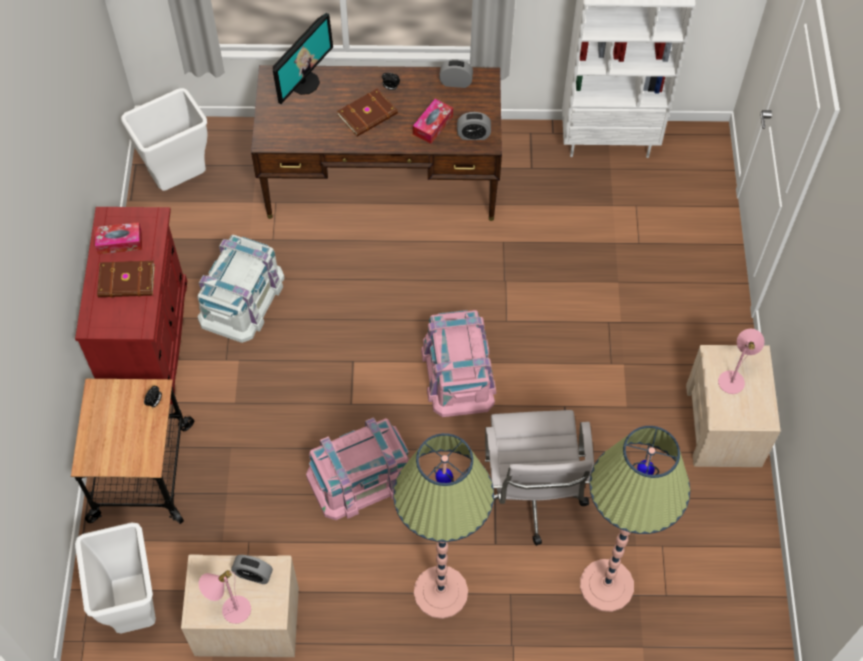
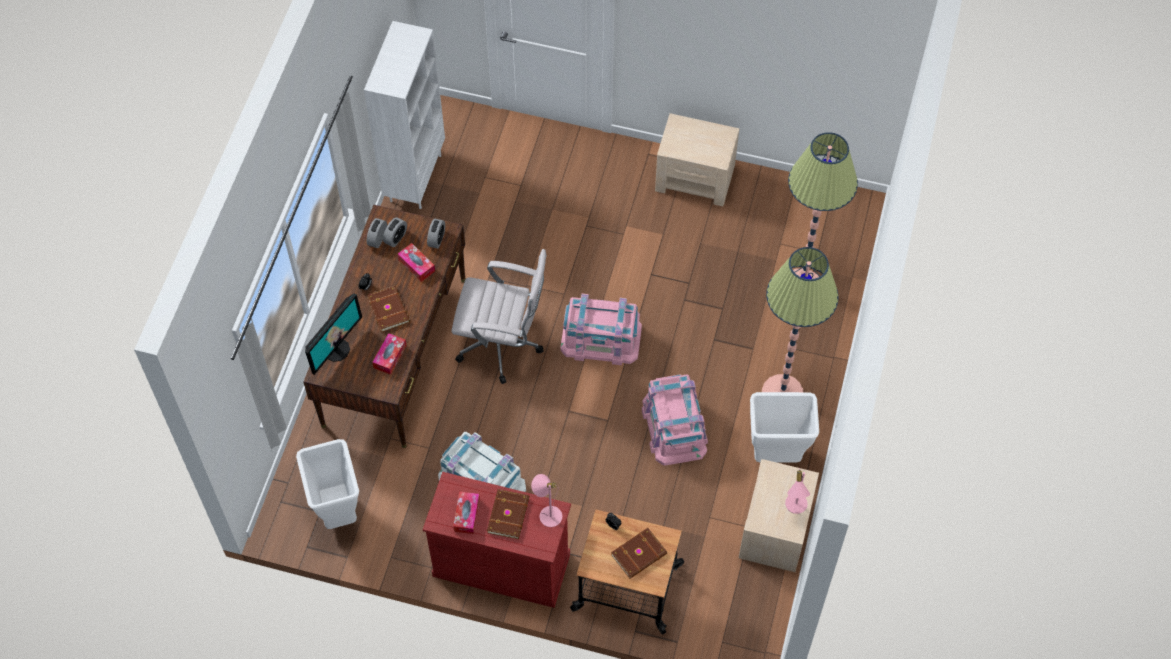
camera: 75 degrees left, 0 degrees up
white trash can [75,522,156,633] -> white trash can moved to [750,392,819,462]
alarm clock [231,555,273,584] -> alarm clock moved to [383,217,407,247]
monitor [273,13,333,104] -> monitor turned 75 degrees clockwise [305,293,362,375]
white office chair [485,410,594,546] -> white office chair moved to [451,249,547,384]
pink table lamp [718,329,765,394] -> pink table lamp moved to [531,474,562,527]
none -> tissue box [372,333,407,375]
none -> brown book [611,528,667,579]

